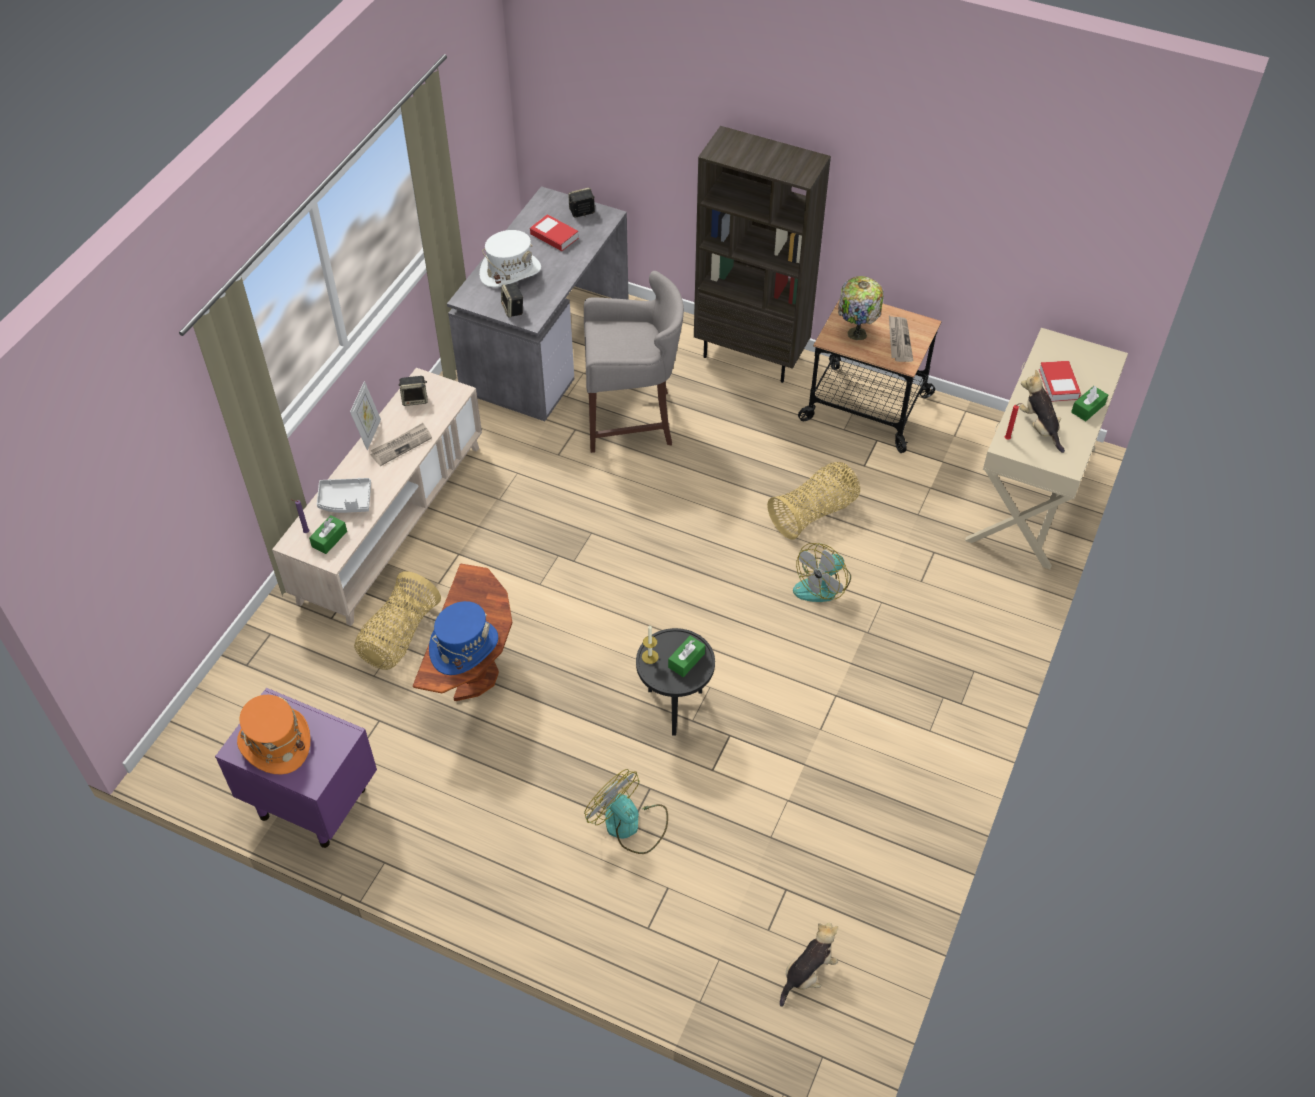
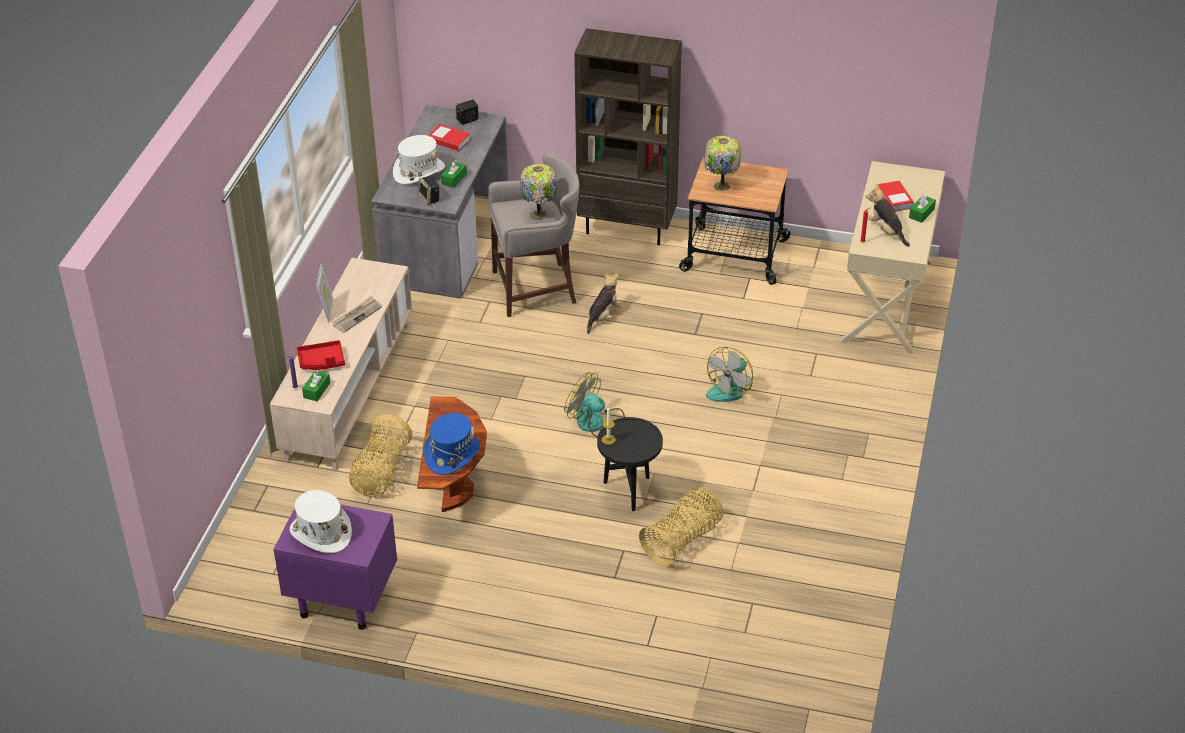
camera: 10 degrees left, 10 degrees down
orange hat [237,695,311,775] -> white hat [290,490,352,553]
grey tray [317,478,371,513] -> red tray [296,340,345,370]
speaker [398,376,428,406] -> none
fan [584,769,668,854] -> fan moved to [564,372,625,437]
green tissue box [668,635,705,677] -> green tissue box moved to [441,160,467,188]
basket [767,462,860,540] -> basket moved to [639,487,724,566]
plush toy [780,923,838,1007] -> plush toy moved to [587,273,622,334]
newspaper [889,316,913,362] -> none
none -> table lamp [520,163,557,220]

